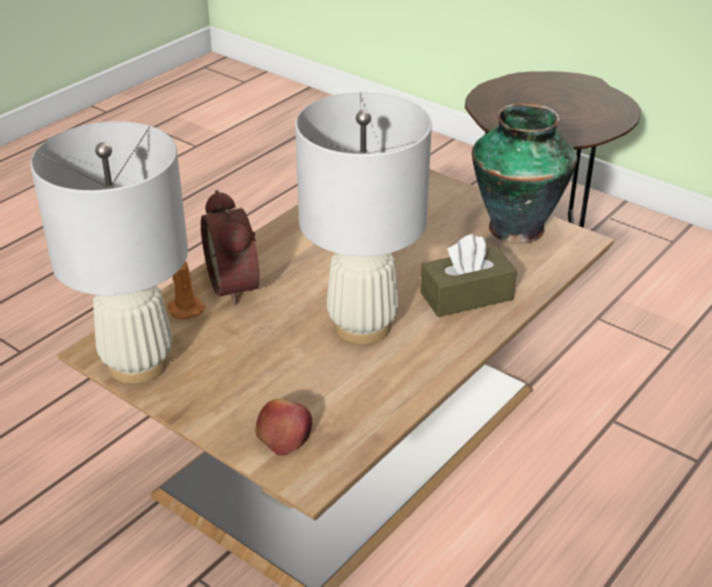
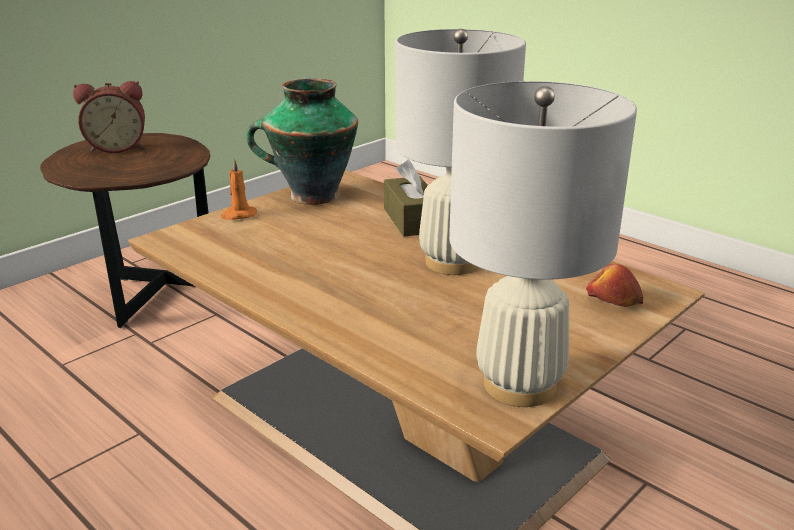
camera: 85 degrees left, 10 degrees down
orange candle [168,261,205,320] -> orange candle moved to [220,159,257,220]
alarm clock [201,190,260,306] -> alarm clock moved to [73,81,145,153]

